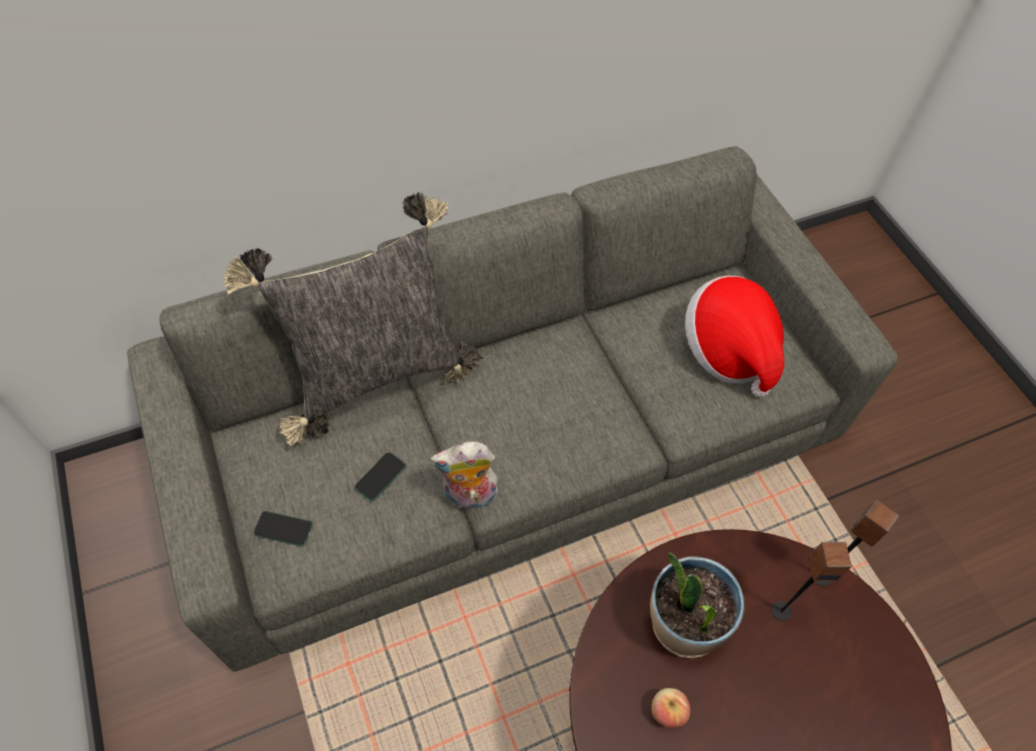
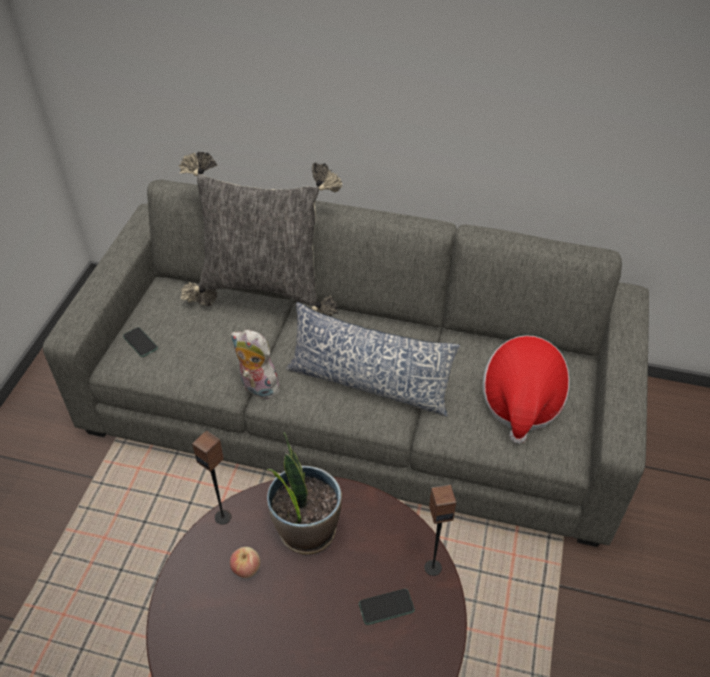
camera: 40 degrees right, 10 degrees down
phone [354,452,406,502] -> phone moved to [359,589,415,625]
speaker [771,542,852,621] -> speaker moved to [192,430,232,525]
none -> pillow [286,302,460,417]

